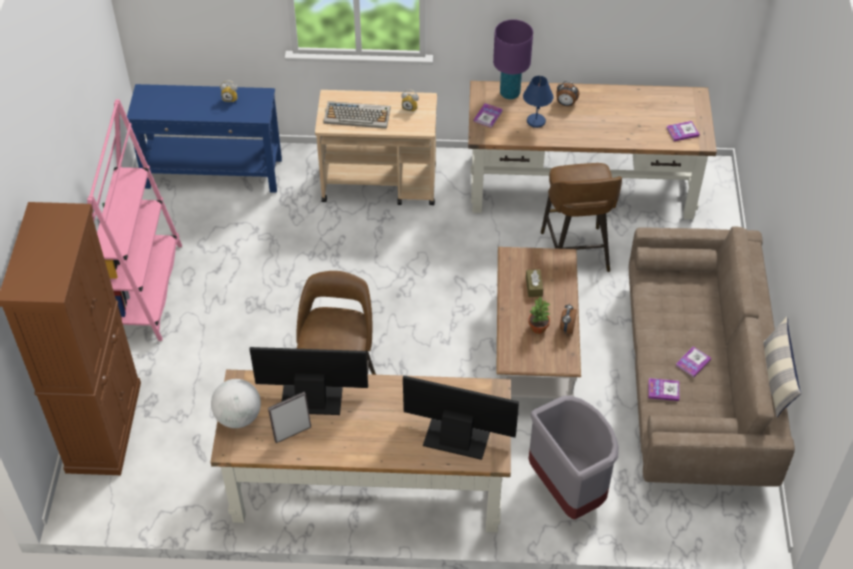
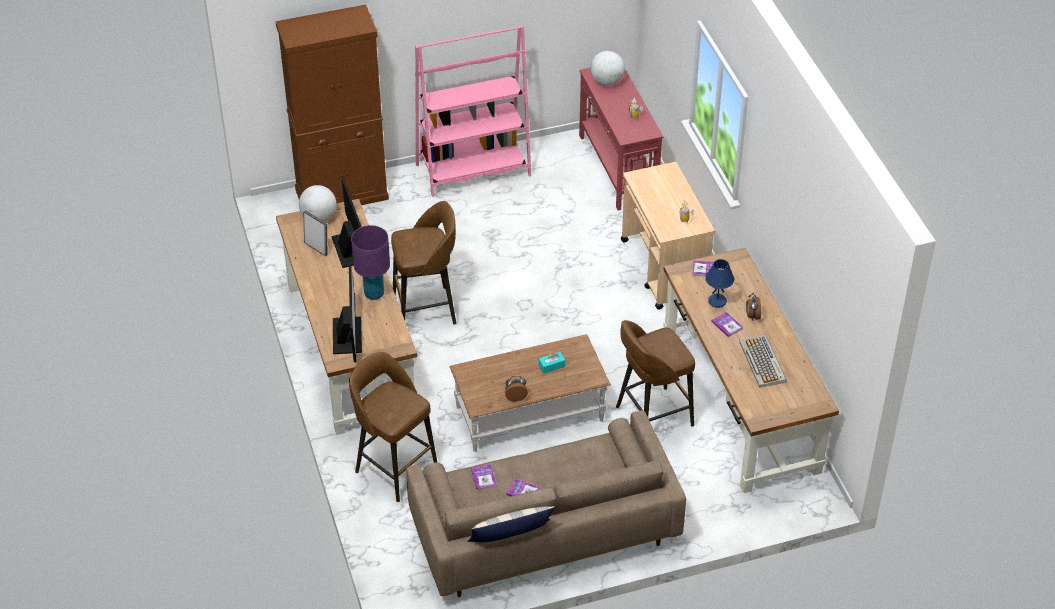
camera: 70 degrees right, 5 degrees down
blue console table [127,84,282,193] -> red console table [579,68,663,211]
keyboard [324,101,390,129] -> keyboard moved to [739,335,787,388]
purple table lamp [493,19,533,99] -> purple table lamp moved to [351,225,390,300]
brown tissue box [526,269,543,297] -> turquoise tissue box [538,352,565,374]
potted plant [528,297,551,334] -> none
grey trash can [529,396,619,519] -> brown stool [349,352,438,502]
book [667,121,700,141] -> book moved to [711,312,743,337]
none -> globe [590,51,625,86]

